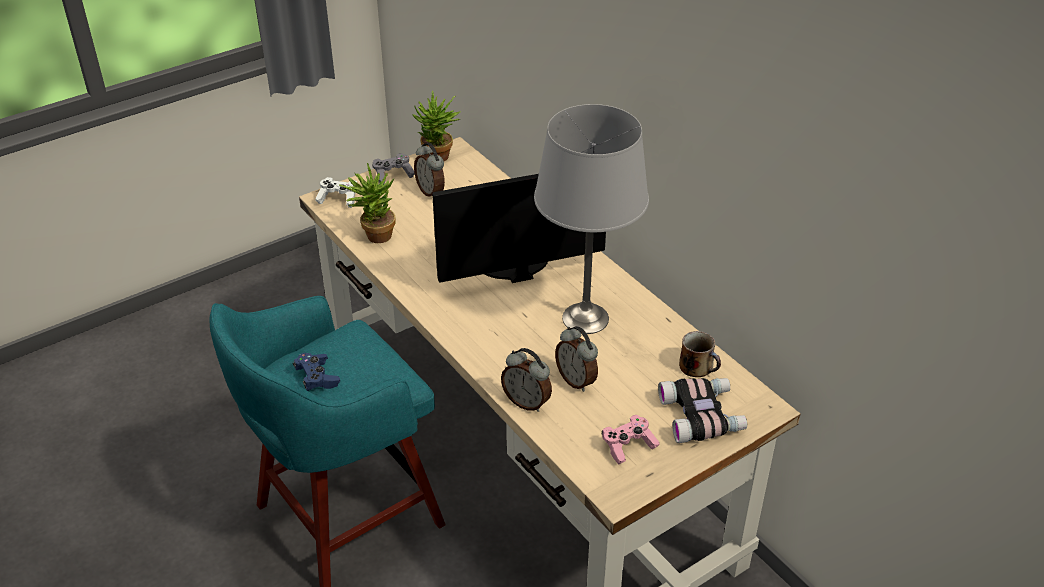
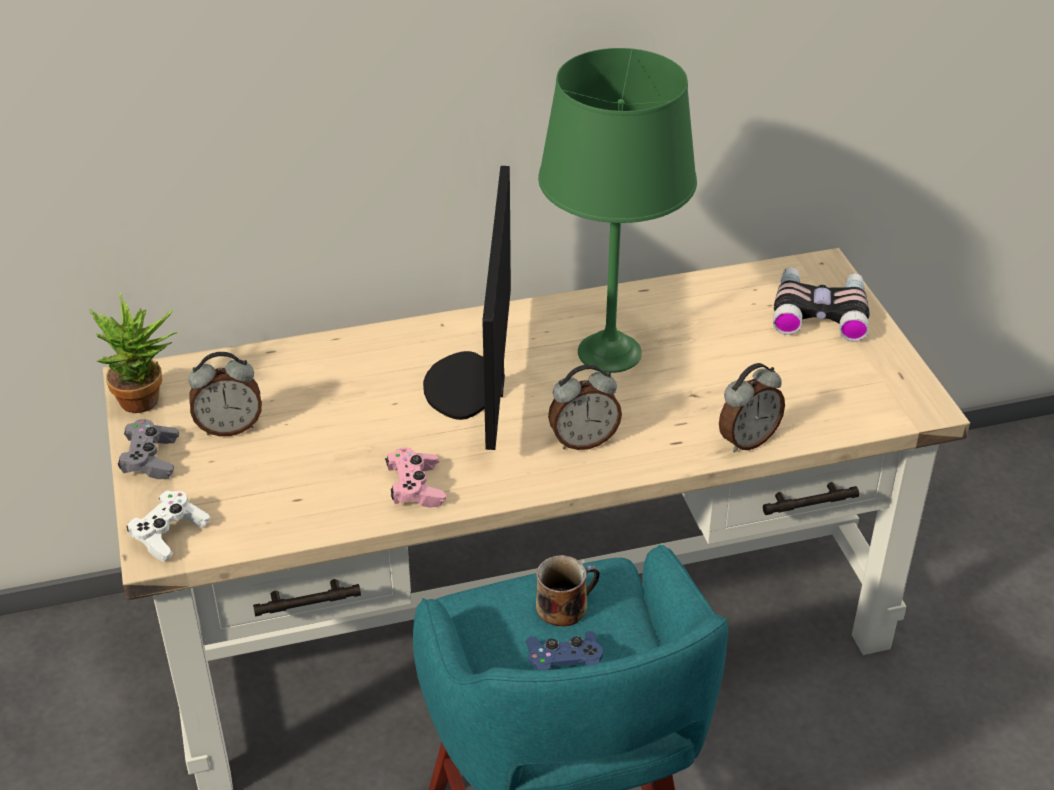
camera: 70 degrees left, 0 degrees up
potted plant [338,163,396,243] -> none
grey table lamp [534,104,649,334] -> green table lamp [538,48,697,373]
alarm clock [555,326,598,392] -> alarm clock moved to [548,364,622,450]
pink game controller [602,415,660,465] -> pink game controller moved to [385,447,446,508]
mug [679,331,721,377] -> mug moved to [536,555,600,626]

